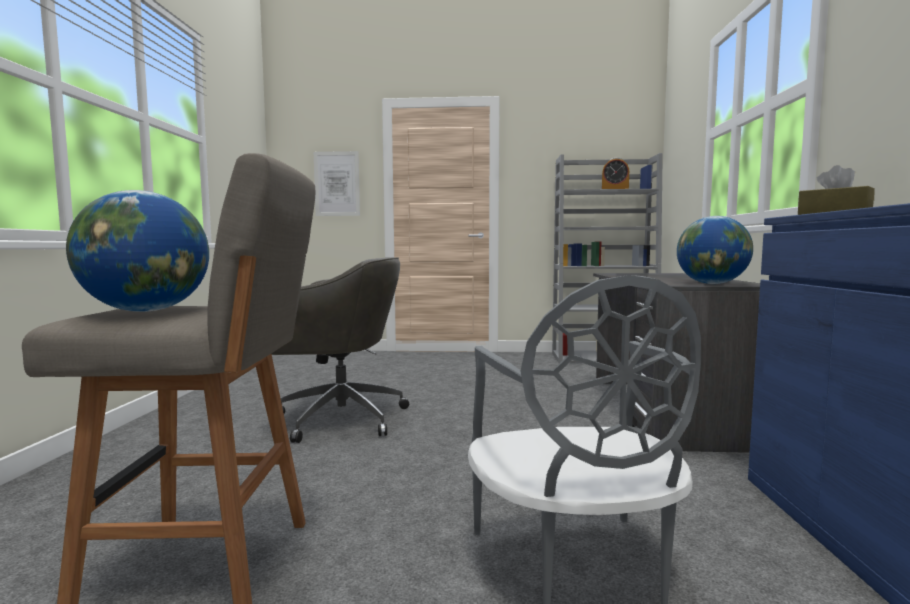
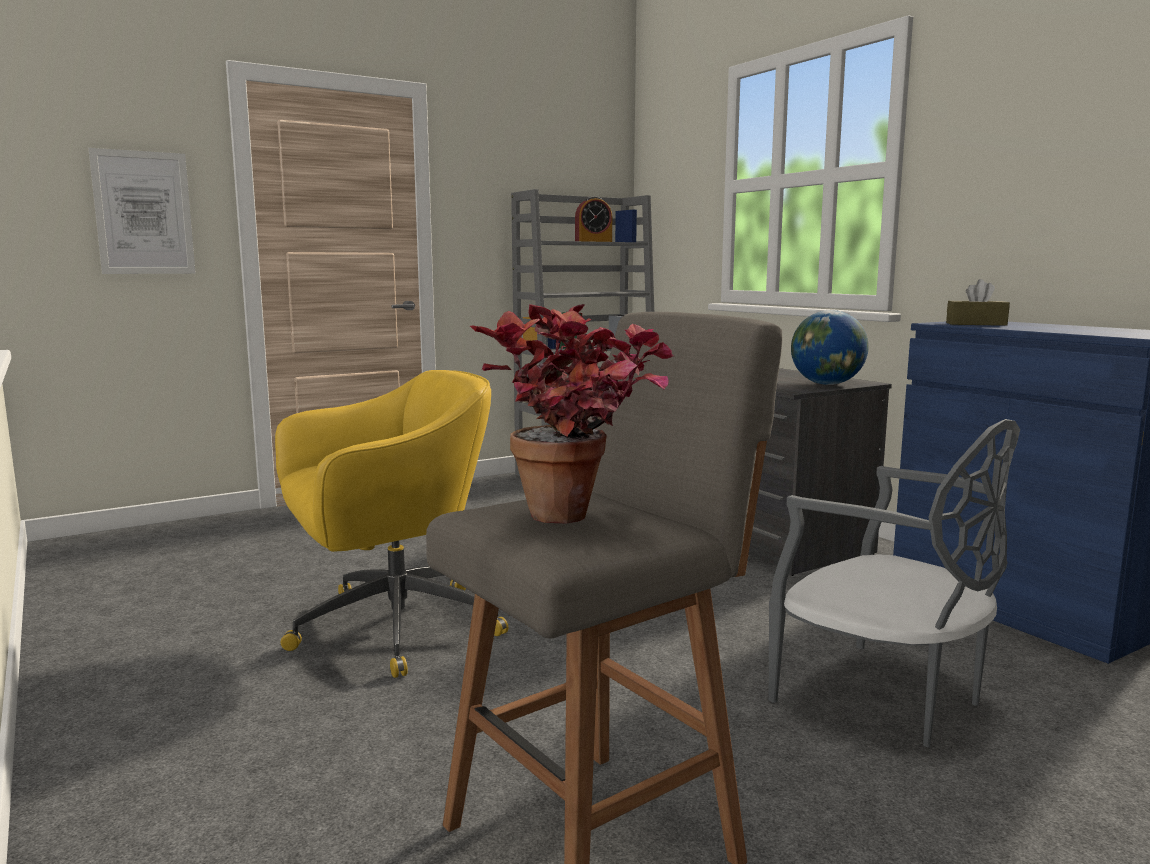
camera: 35 degrees left, 5 degrees up
globe [66,190,209,312] -> potted plant [470,304,674,524]
grey office chair [271,257,409,443] -> yellow office chair [275,370,508,678]

